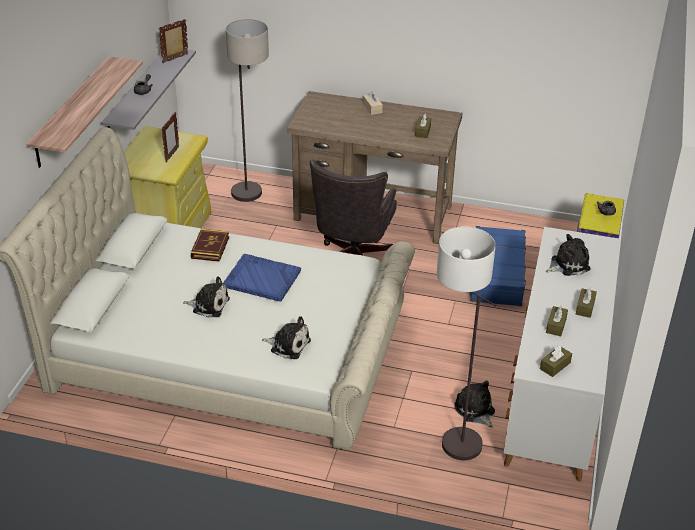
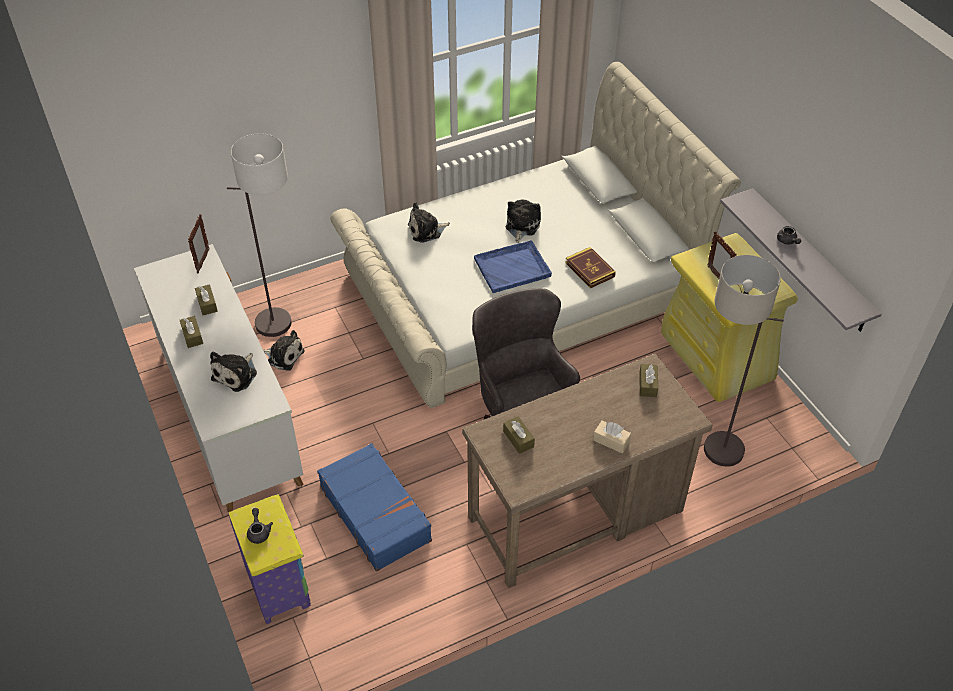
camera: 140 degrees right, 10 degrees up
shelf [26,56,143,168] -> none
picture frame [159,19,188,63] -> picture frame moved to [188,214,210,274]
plush toy [183,276,230,317] -> plush toy turned 135 degrees clockwise [506,199,541,243]
brown tissue box [540,345,572,377] -> brown tissue box moved to [639,364,658,397]

